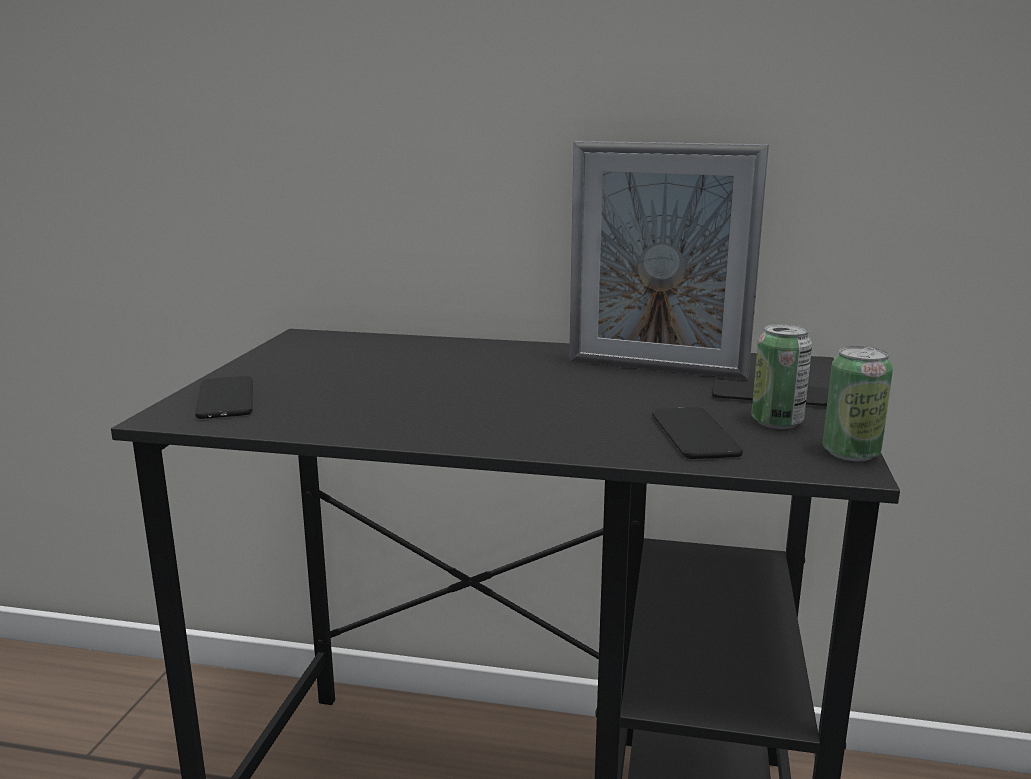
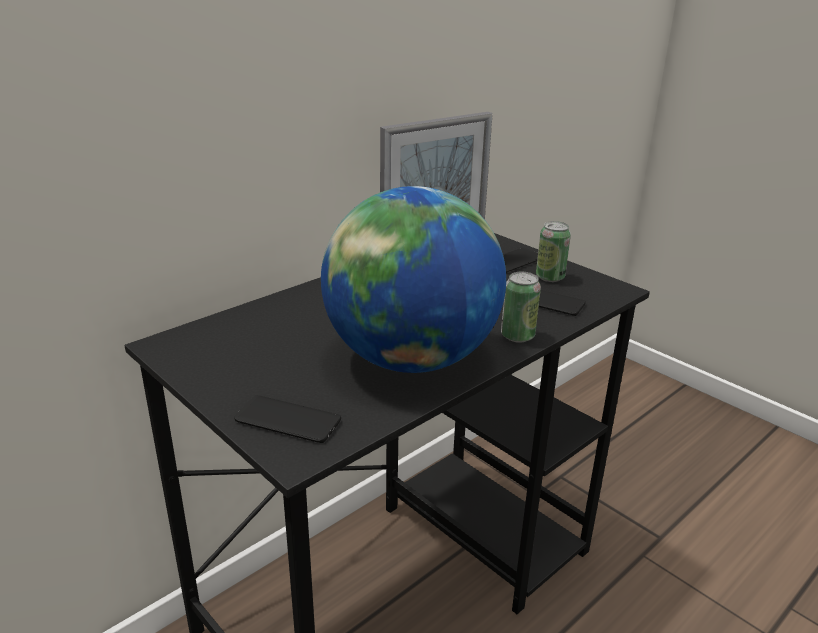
camera: 55 degrees left, 10 degrees up
can [823,346,893,461] -> can moved to [501,272,541,343]
none -> globe [321,186,506,373]

